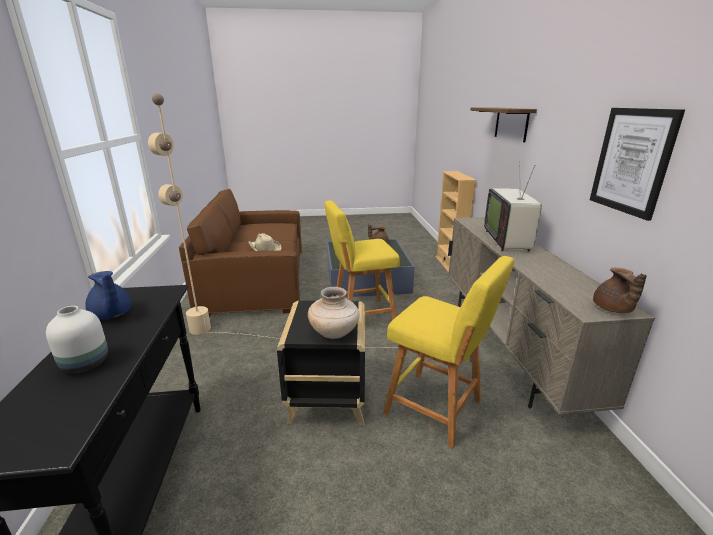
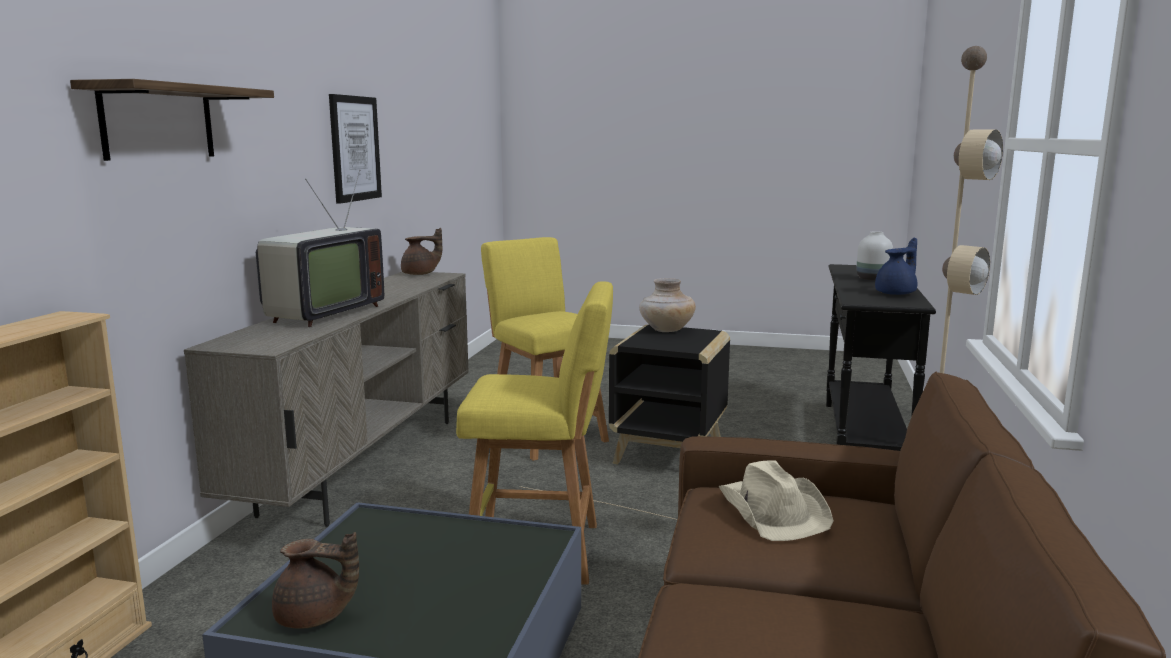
camera: 160 degrees left, 10 degrees down
blue teapot [85,271,131,320] -> blue teapot turned 75 degrees clockwise [875,238,917,295]
brown teapot [593,268,647,313] -> brown teapot turned 45 degrees clockwise [401,228,442,275]

